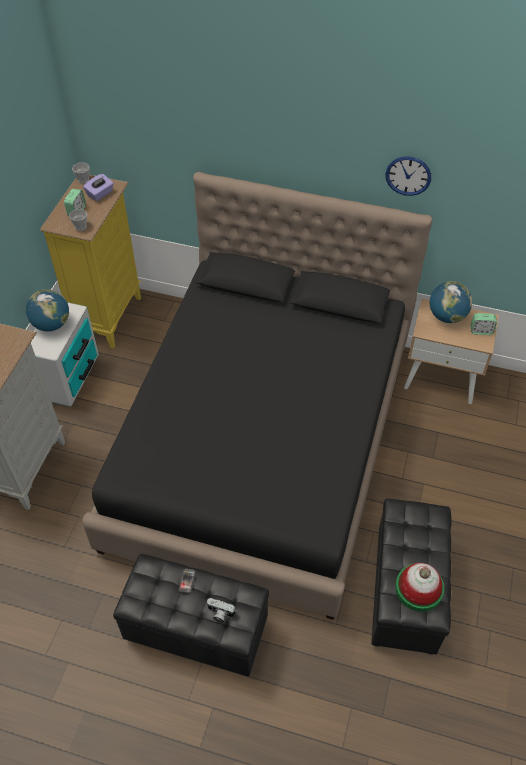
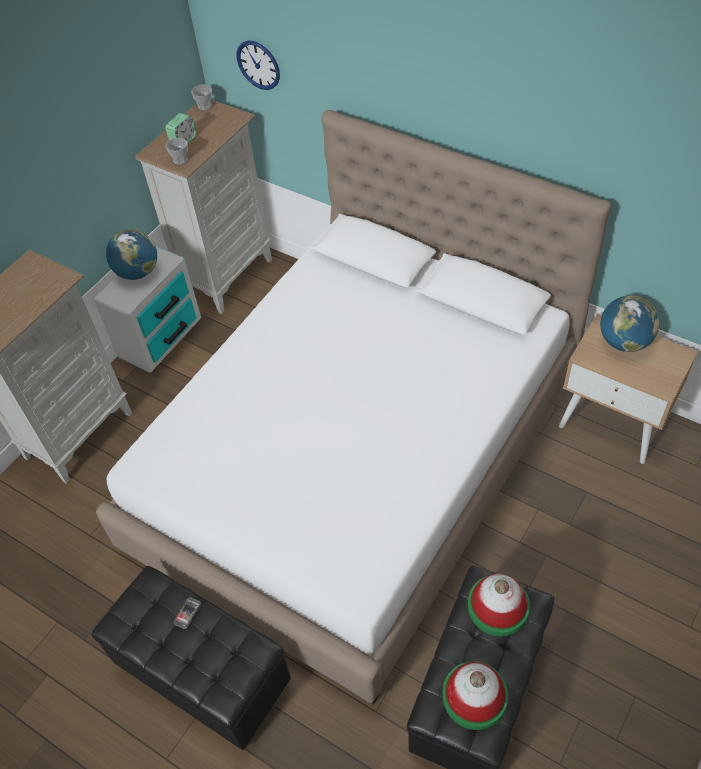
camera: 20 degrees right, 0 degrees up
yellow dresser [40,175,141,349] -> white dresser [135,100,272,314]
black bed [82,172,432,620] -> white bed [96,110,611,705]
purple tissue box [83,174,114,201] -> none
camera [207,598,236,623] -> none
wall clock [385,156,431,196] -> wall clock moved to [236,40,280,90]
alarm clock [471,313,497,335] -> none
none -> hat [468,574,530,636]

